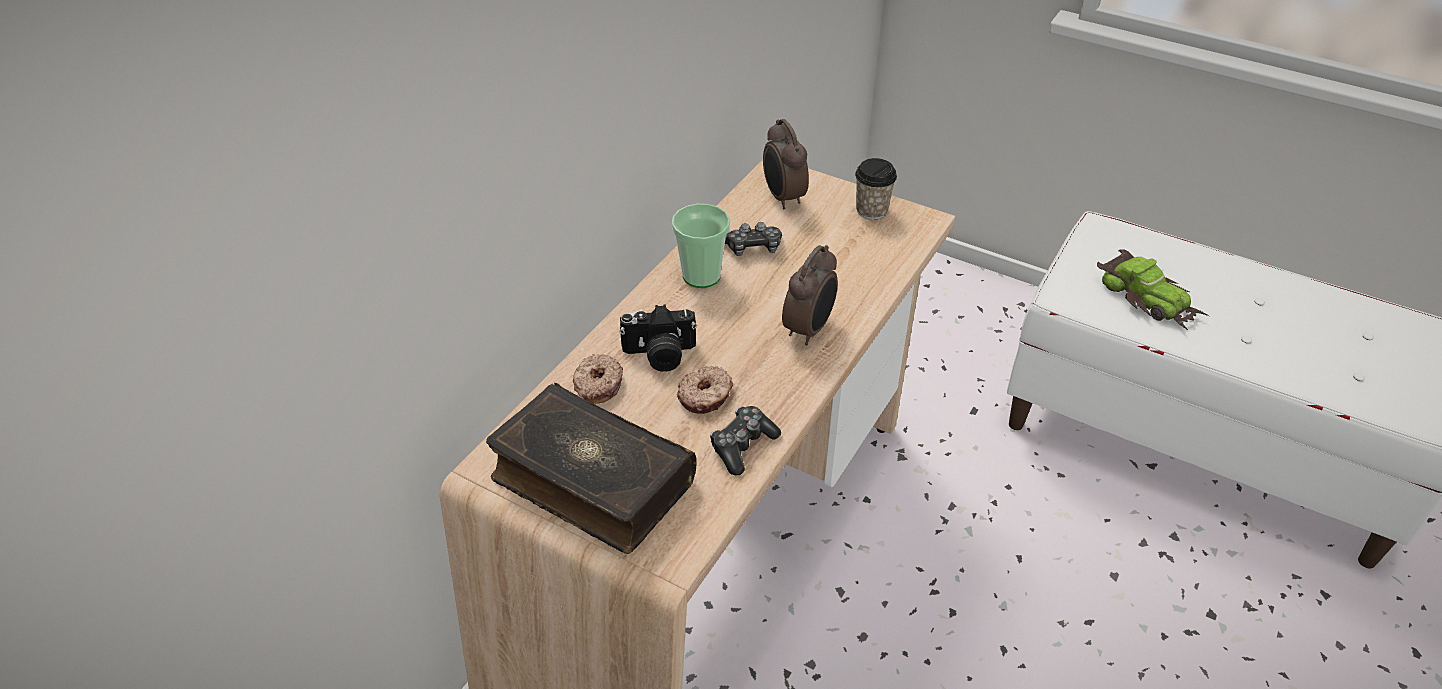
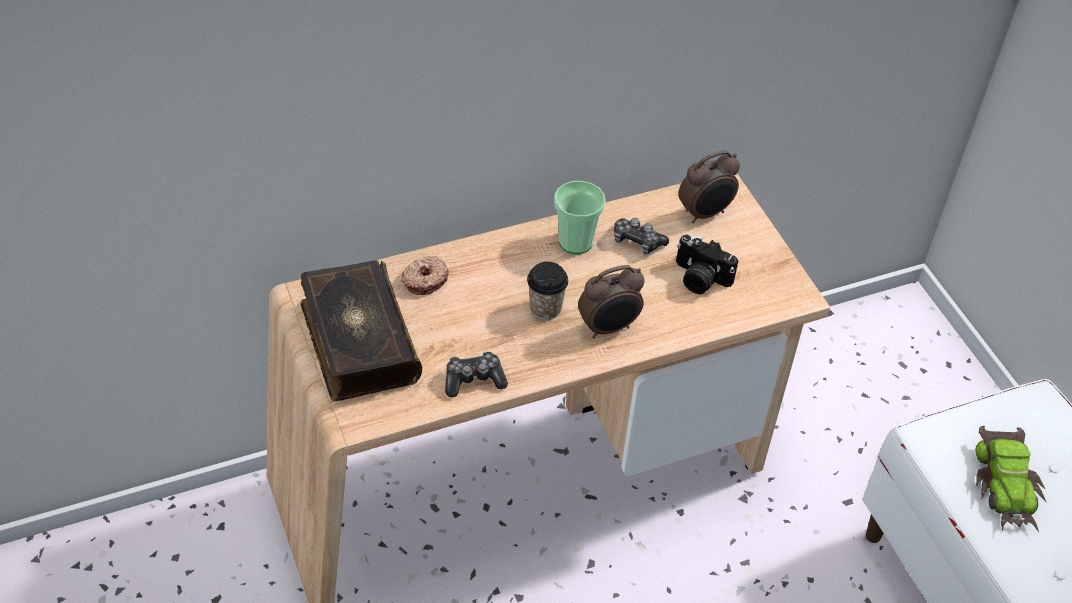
camera: 35 degrees right, 5 degrees up
camera [619,304,697,372] -> camera moved to [676,235,739,294]
donut [677,366,733,414] -> none
alarm clock [763,119,809,209] -> alarm clock turned 135 degrees counterclockwise [678,150,740,223]
cup [855,158,897,220] -> cup moved to [527,262,568,320]

